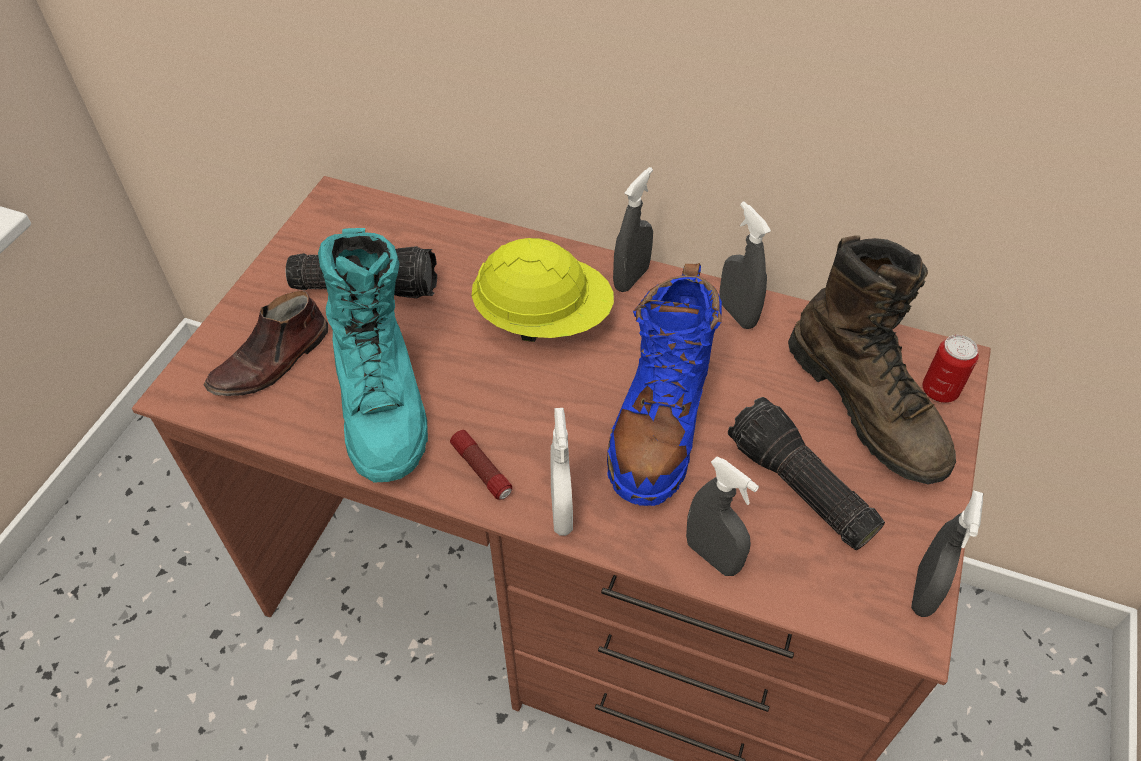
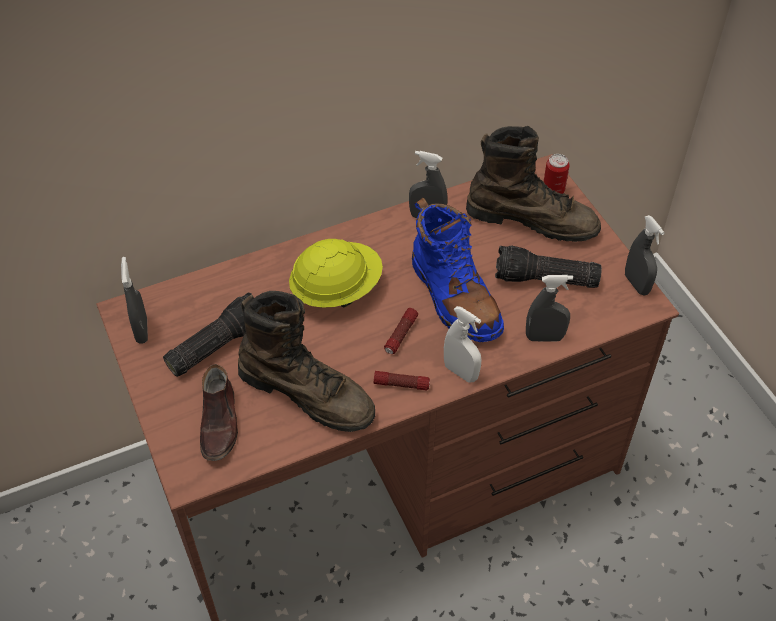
camera: 45 degrees left, 0 degrees up
turquoise boot [318,228,428,482] -> brown boot [238,291,375,432]
grey spray bottle [613,167,653,292] -> grey spray bottle moved to [121,257,148,344]
none -> flashlight [384,308,418,354]

